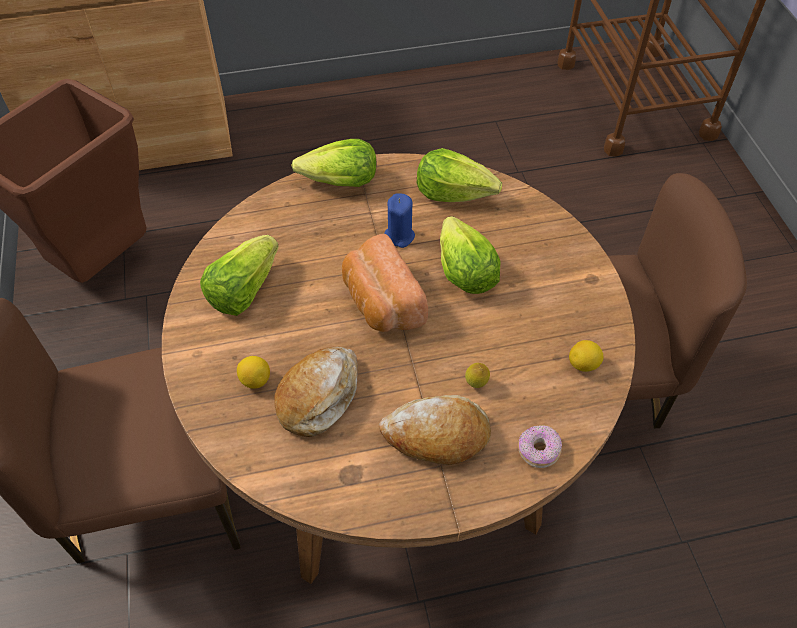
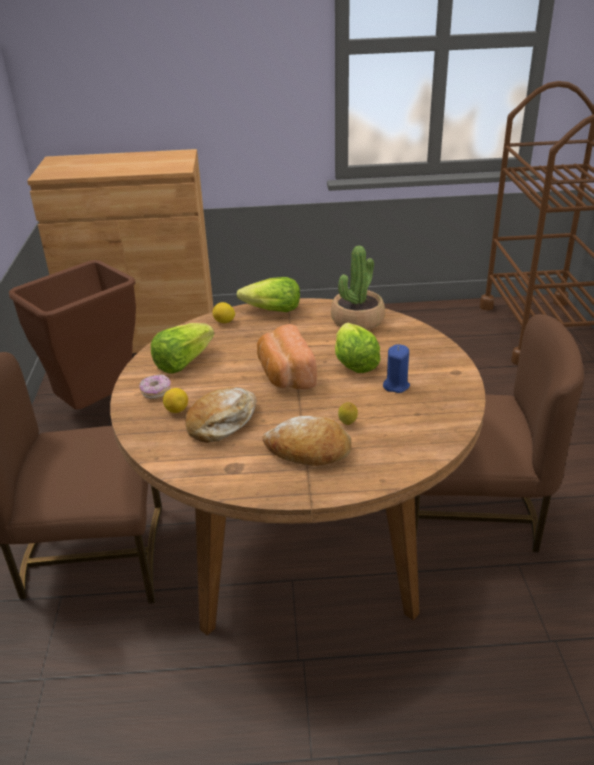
camera: 10 degrees right, 20 degrees down
blue candle [384,194,415,248] -> blue candle moved to [383,345,410,393]
lettuce [417,148,502,202] -> potted plant [331,246,385,330]
donut [518,425,562,468] -> donut moved to [139,375,171,399]
lemon [569,340,603,372] -> lemon moved to [212,302,235,323]

